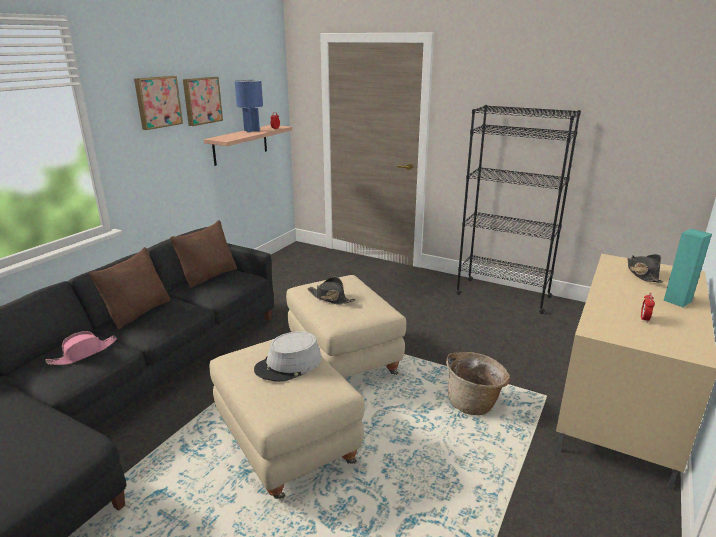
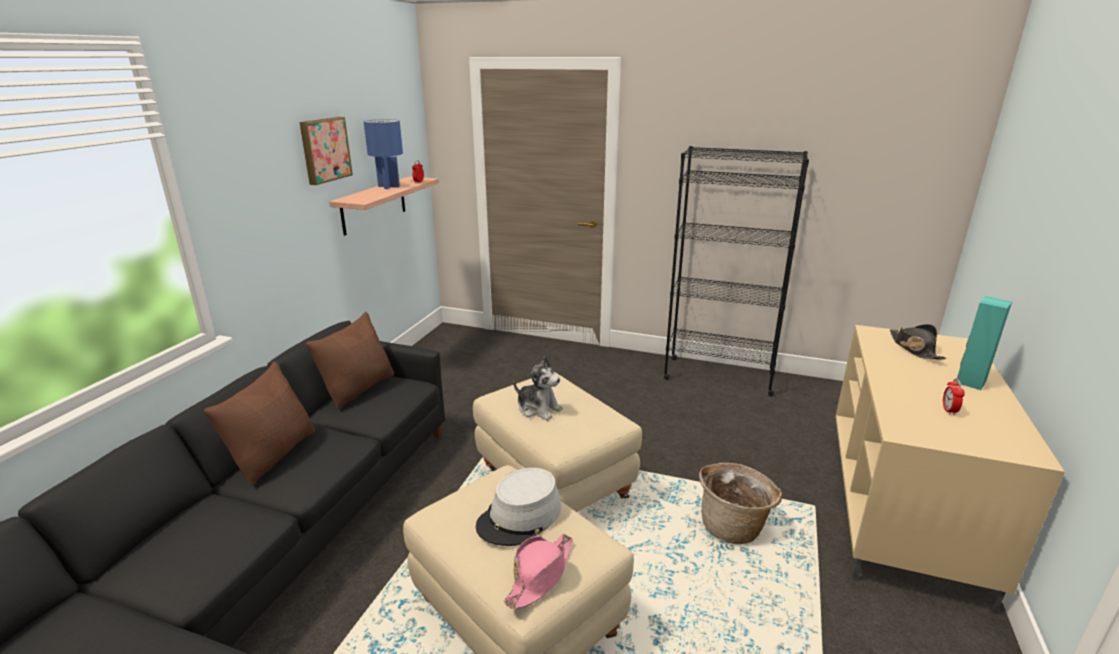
camera: 10 degrees left, 0 degrees up
pink hat [46,331,117,365] -> pink hat moved to [504,534,573,610]
picture [134,76,183,130] -> none
black hat [307,277,356,305] -> plush toy [513,357,563,421]

